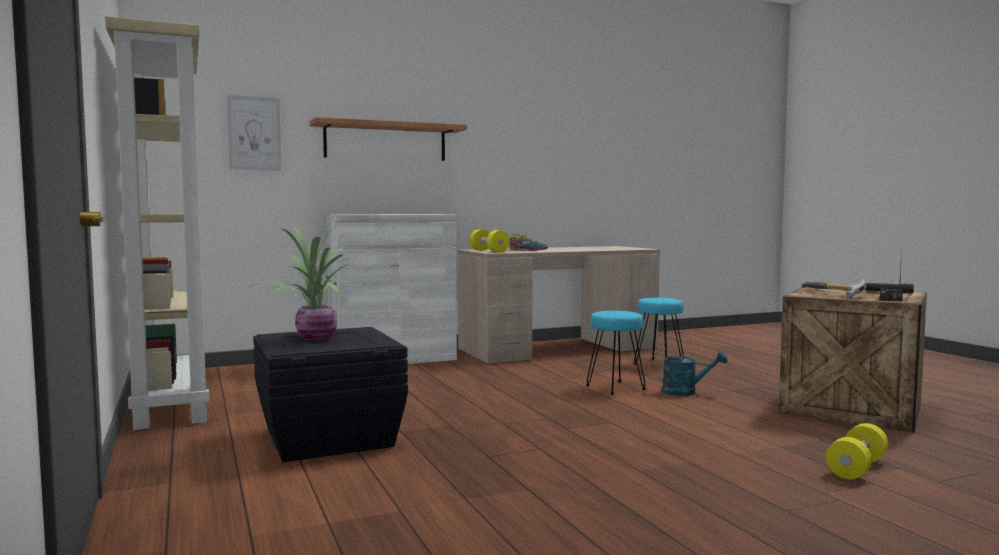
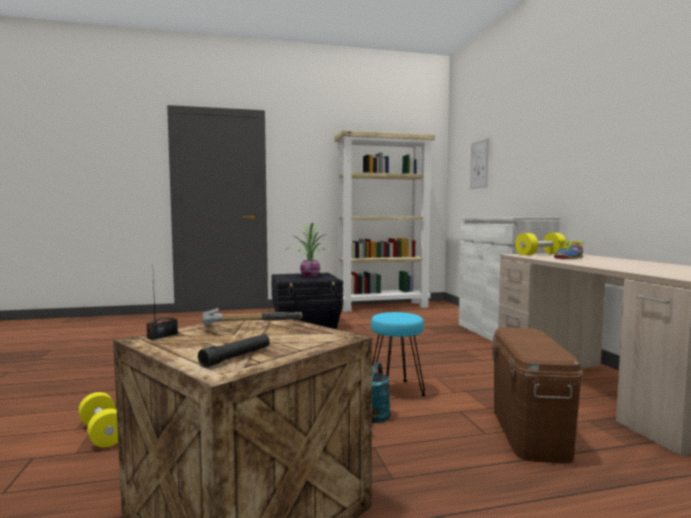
camera: 100 degrees right, 0 degrees up
shelf [309,117,467,161] -> none
turquoise stool [634,298,684,365] -> brown storage box [492,328,583,463]

